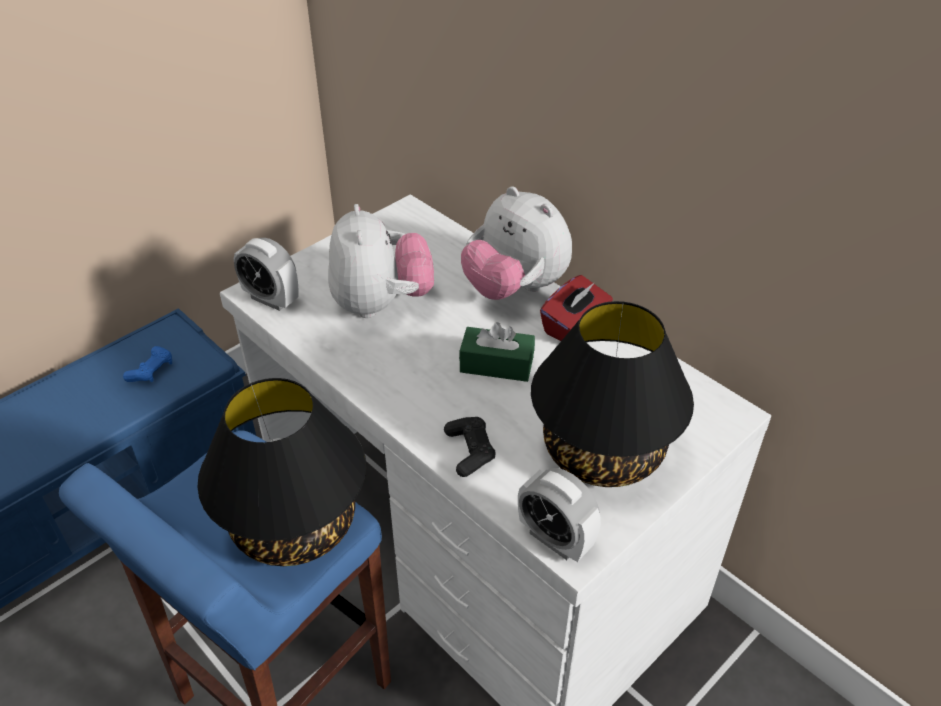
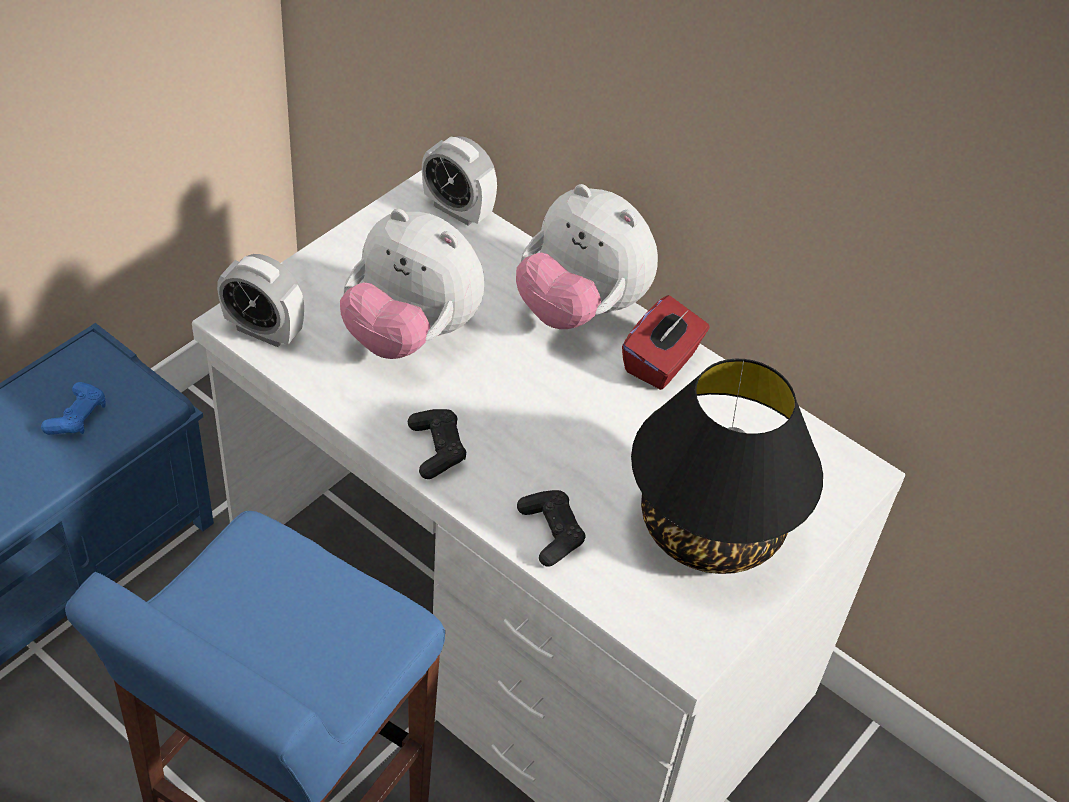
camera: 10 degrees left, 5 degrees up
black table lamp [197,378,366,566] -> none
plush toy [328,204,434,318] -> plush toy turned 135 degrees clockwise [340,209,484,359]
green tissue box [459,322,535,382] -> none
alarm clock [518,468,601,562] -> alarm clock moved to [422,136,497,226]
none -> black game controller [408,409,466,479]

